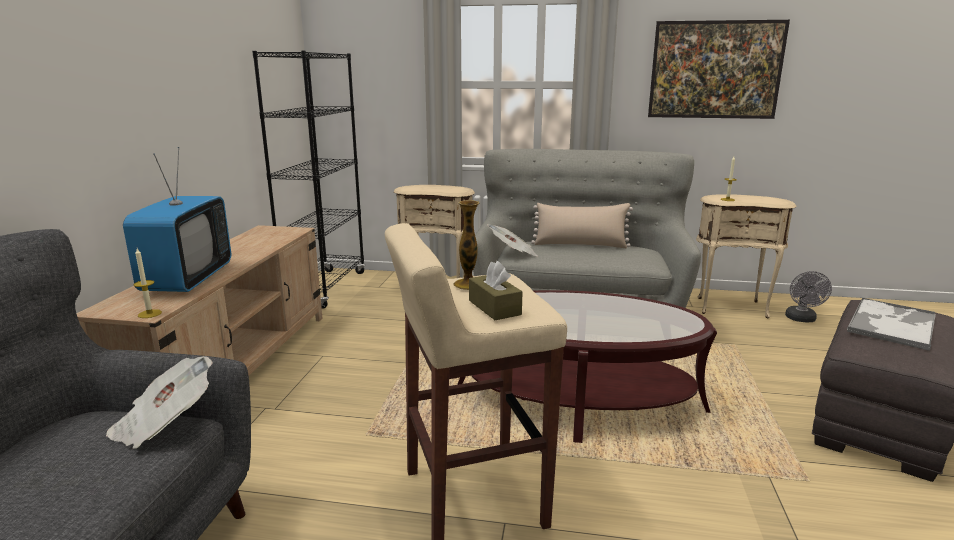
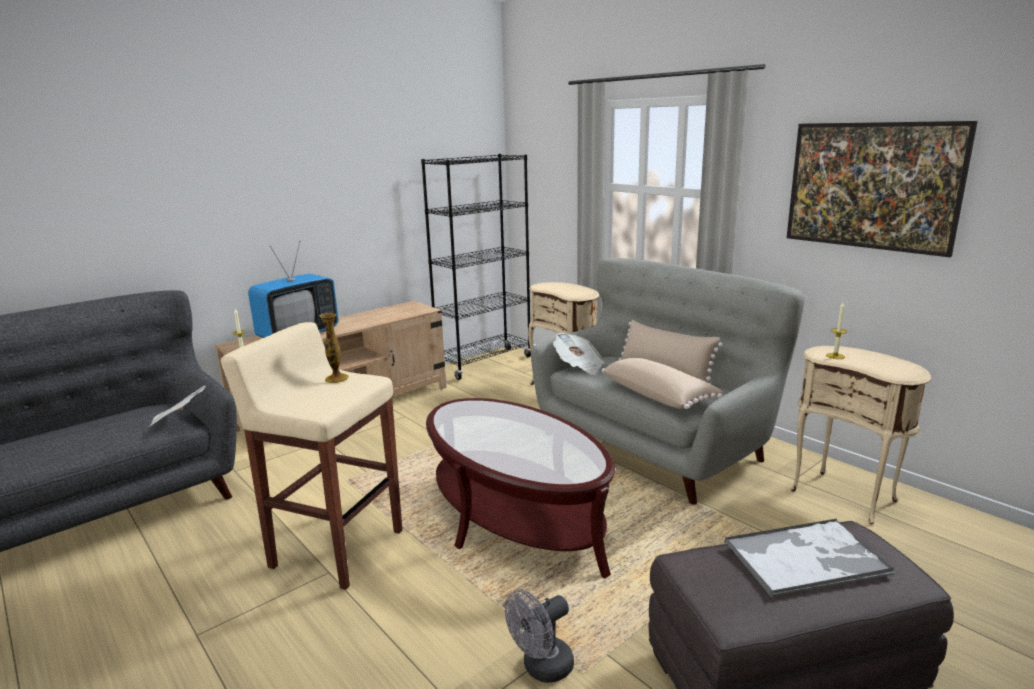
camera: 40 degrees right, 0 degrees up
brown tissue box [469,261,523,320] -> none
grey fan [785,271,832,322] -> grey fan moved to [505,590,574,683]
none -> beige pillow [602,358,723,409]

